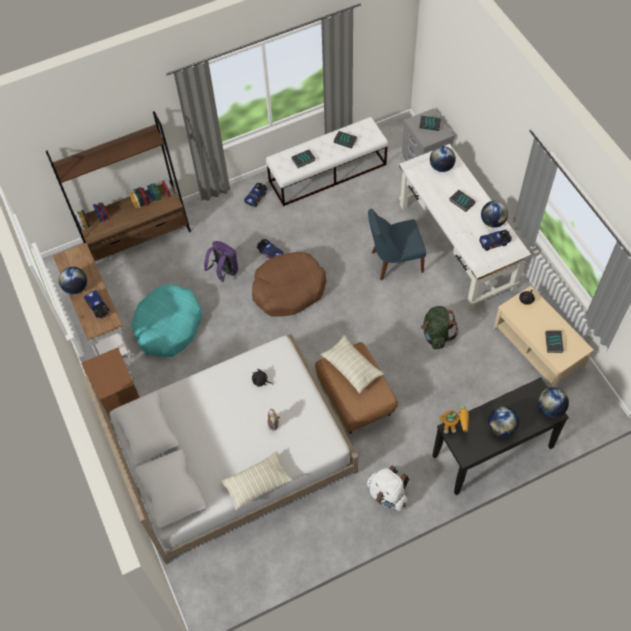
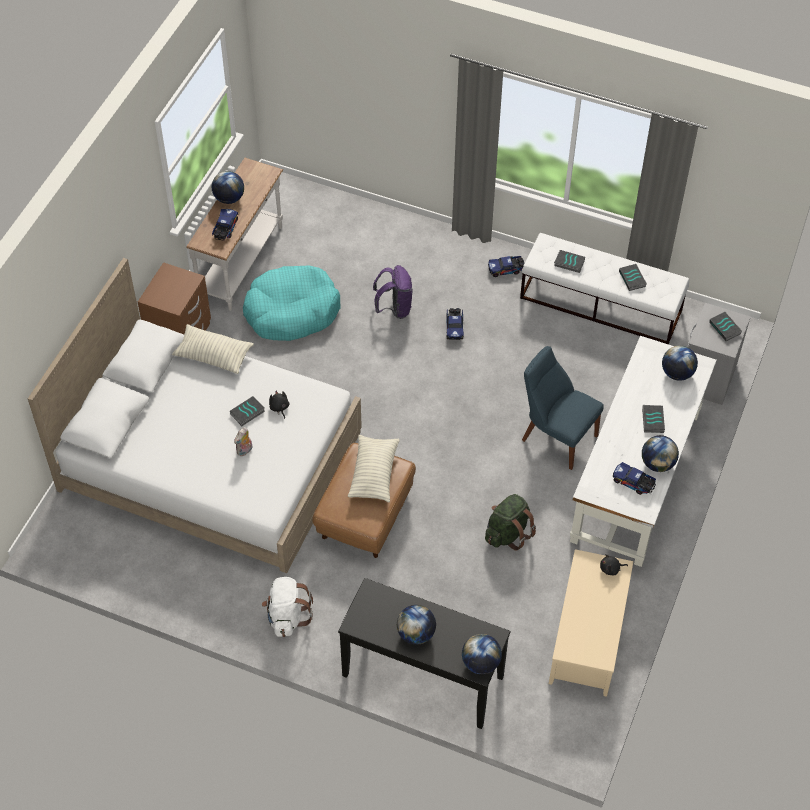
camera: 45 degrees right, 5 degrees down
brown bookcase [46,111,191,261] -> none
pillow [220,451,293,510] -> pillow moved to [172,324,254,374]
brown dog bed [252,252,327,317] -> none
toy robot [438,405,469,434] -> none
book [545,331,564,353] -> book moved to [230,396,265,426]

